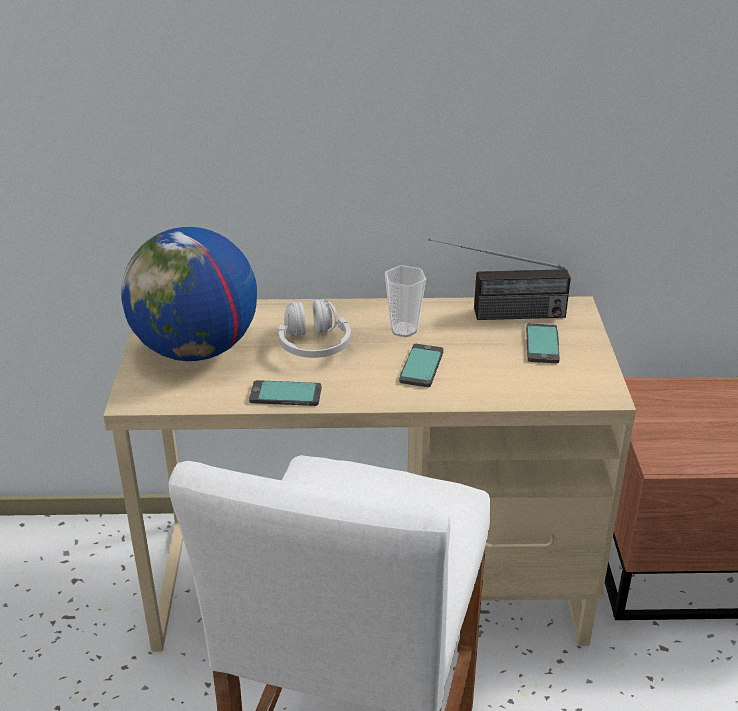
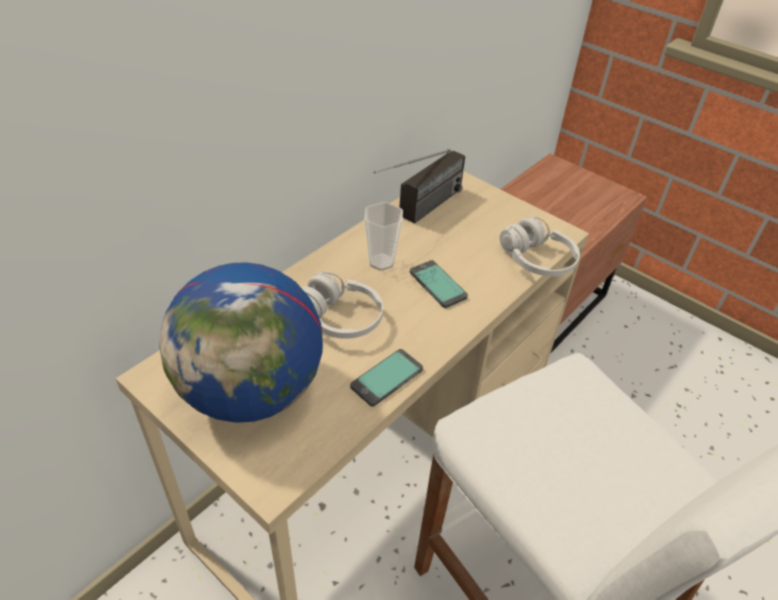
camera: 50 degrees left, 10 degrees up
phone [526,323,560,363] -> none
none -> white headphones [500,216,580,276]

